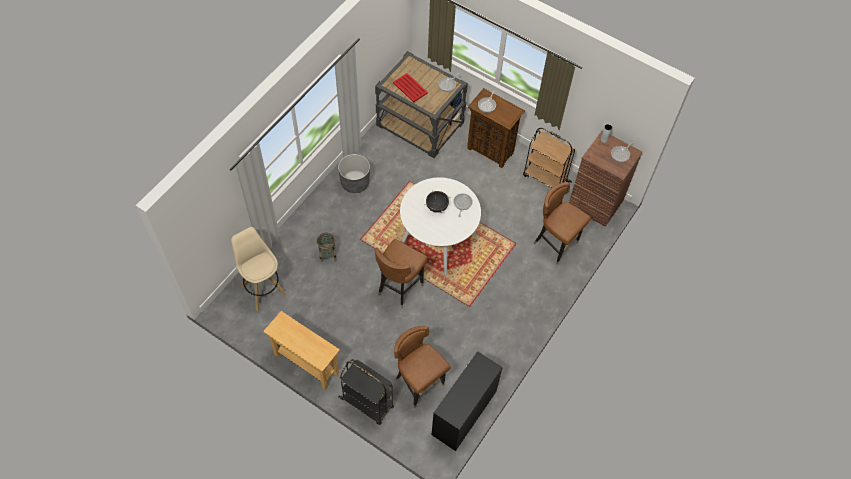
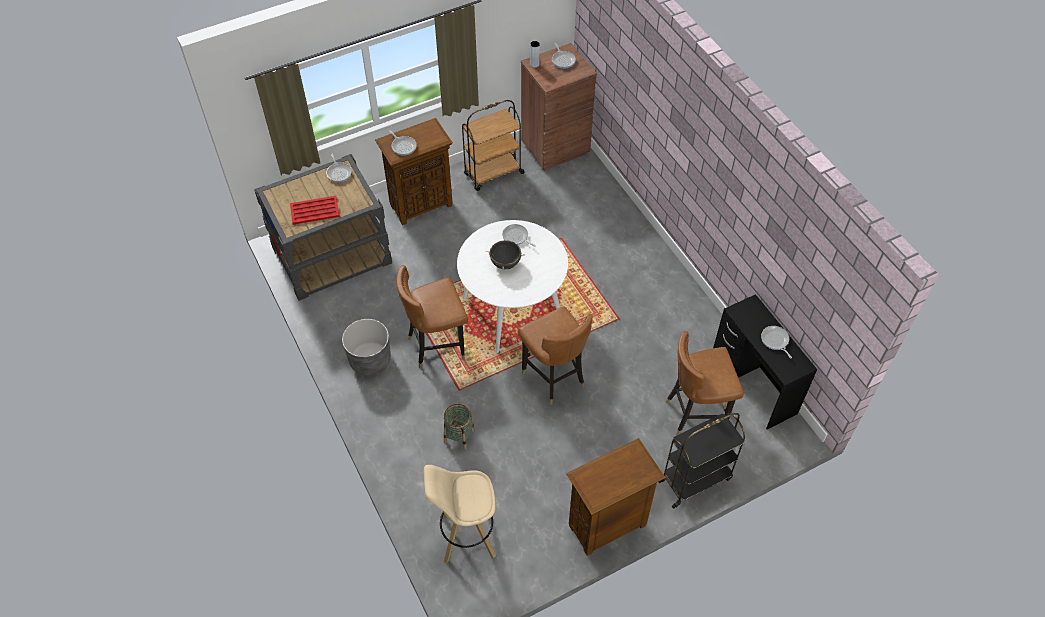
camera: 60 degrees left, 5 degrees down
beige console table [263,311,340,390] -> brown cabinet [566,438,665,556]
brown chair [534,182,591,265] -> brown chair moved to [396,265,468,369]
none -> frying pan [761,326,792,359]

